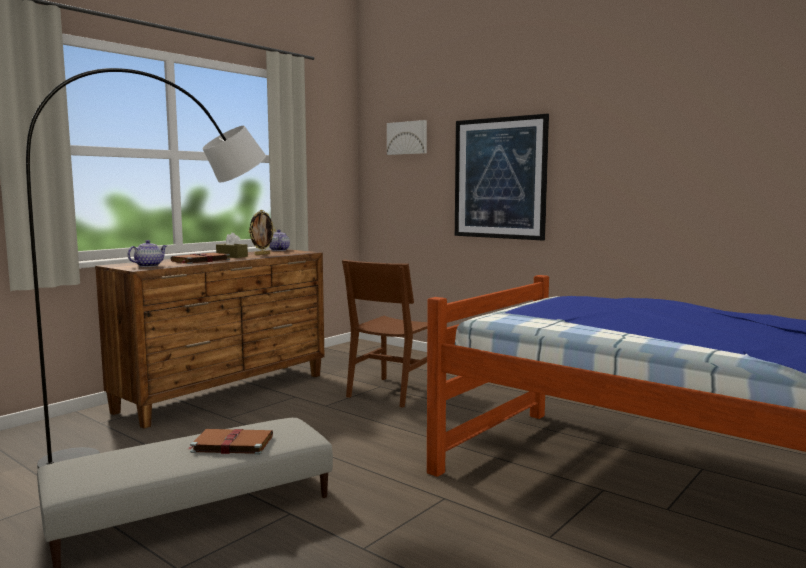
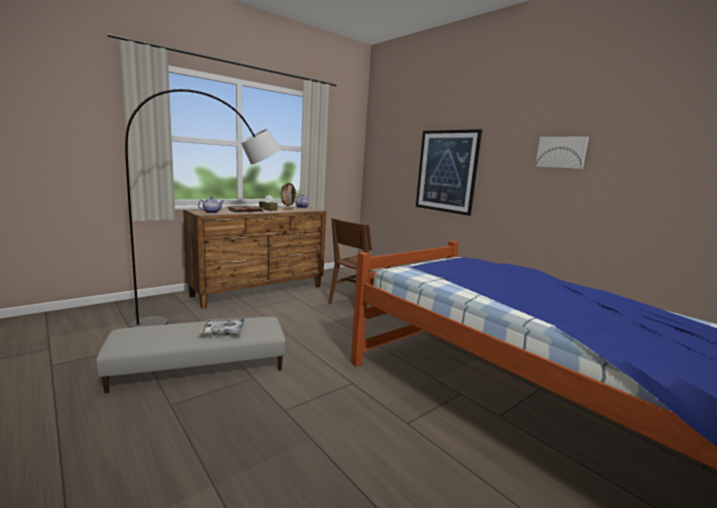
camera: 10 degrees right, 5 degrees up
brown book [189,429,273,455] -> tray [200,318,246,335]
picture [387,120,427,155] -> picture moved to [535,136,589,169]

